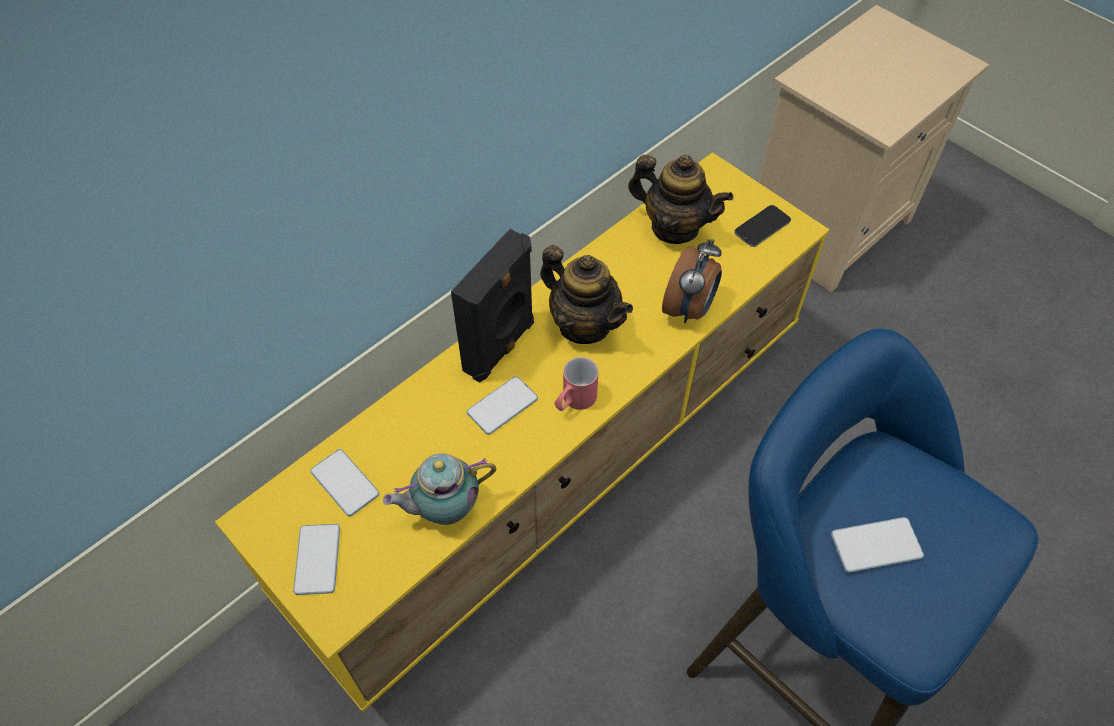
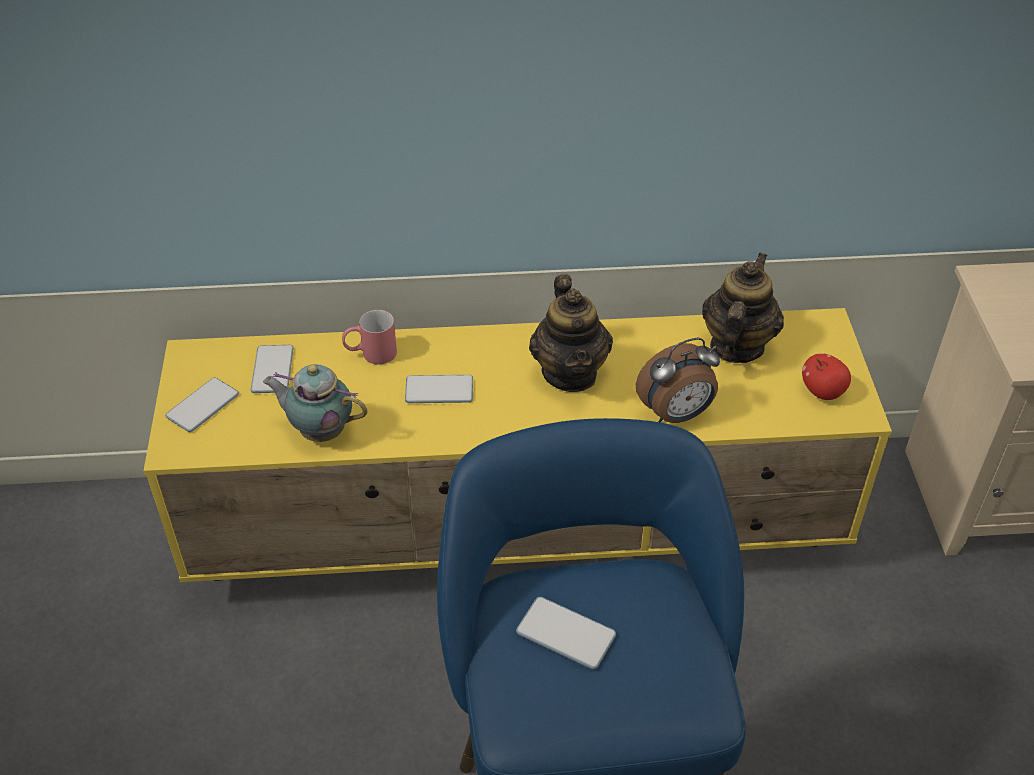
camera: 40 degrees right, 10 degrees down
black speaker [451,229,534,383] -> none
red mug [554,357,599,411] -> red mug moved to [342,310,397,365]
teapot [628,155,733,244] -> teapot turned 135 degrees counterclockwise [702,252,784,363]
phone [734,205,791,247] -> apple [802,353,851,400]

